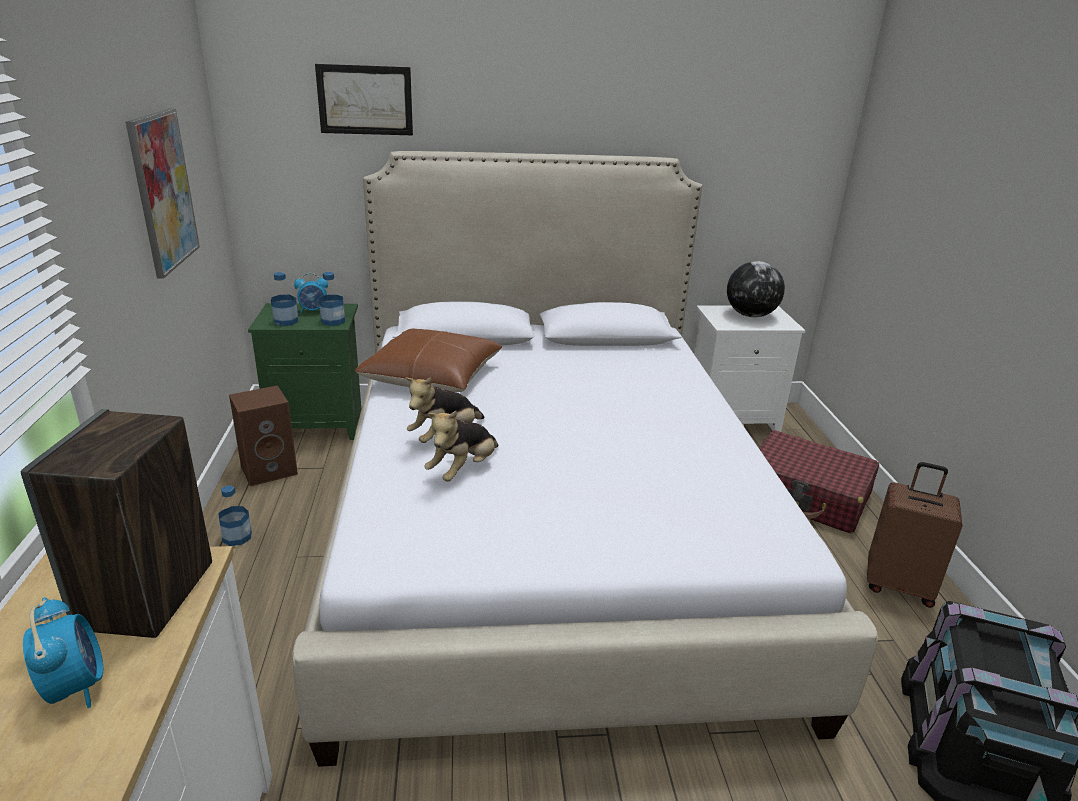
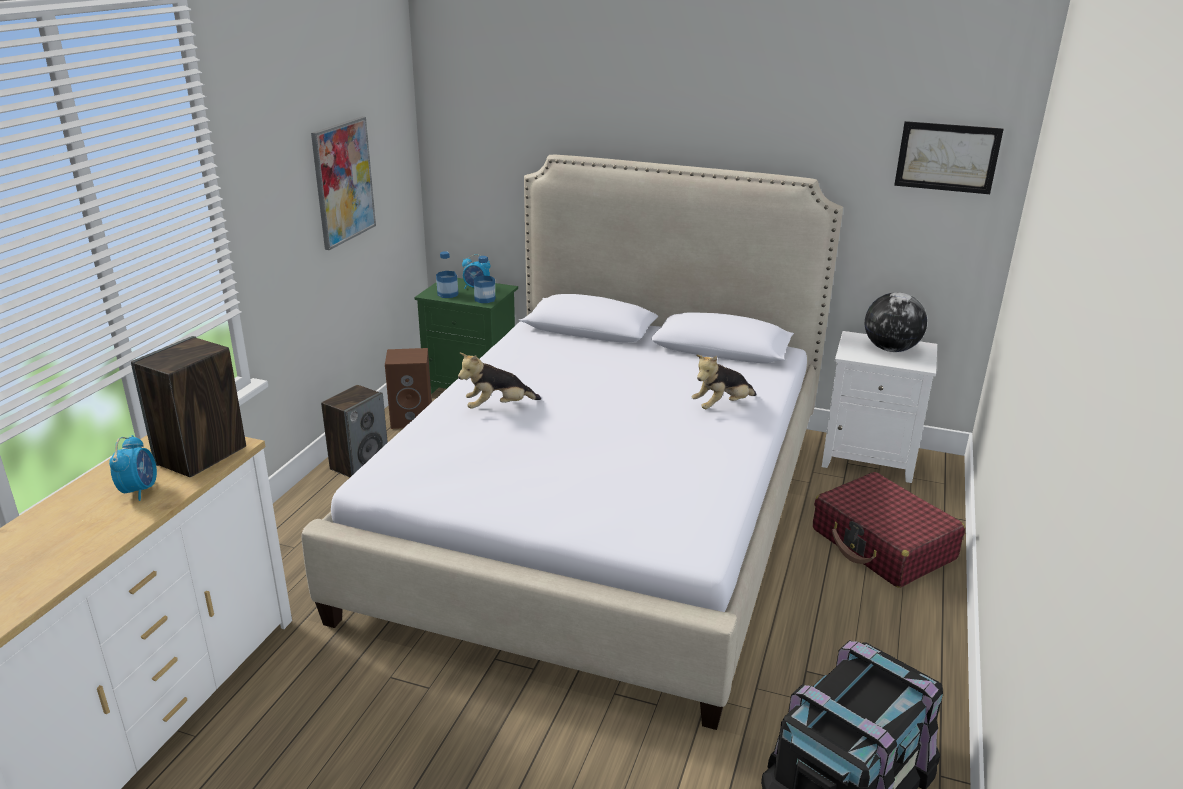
camera: 25 degrees right, 0 degrees up
bottle [218,486,252,546] -> speaker [321,385,388,477]
picture [315,64,413,135] -> picture moved to [894,121,1004,194]
brown pillow [355,329,502,392] -> none
plush toy [424,411,499,482] -> plush toy moved to [692,354,756,409]
brown suitcase [867,462,963,608] -> none

